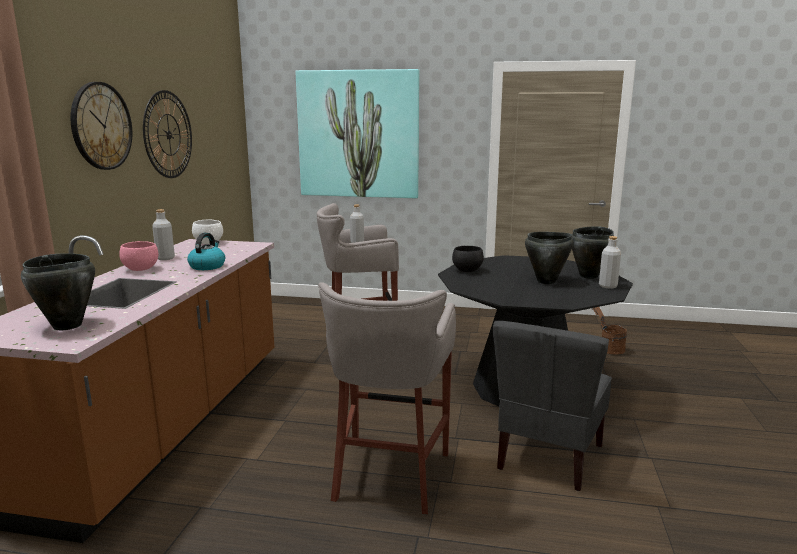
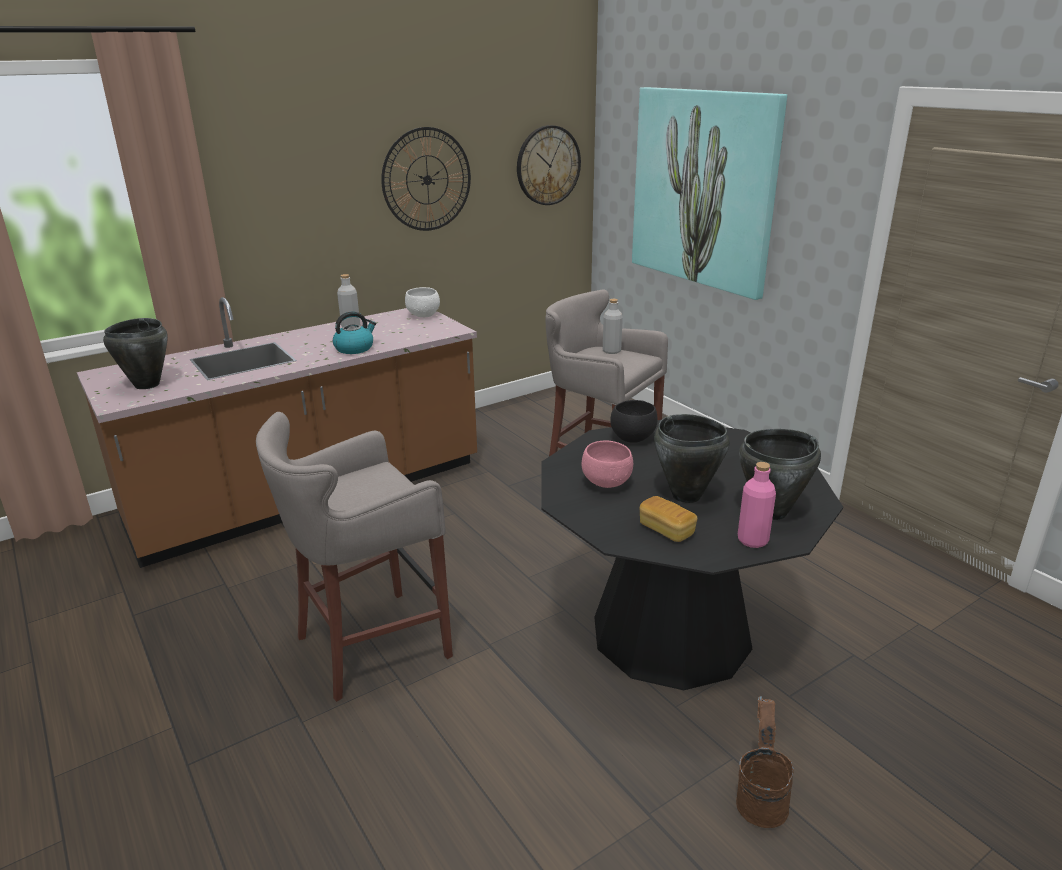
camera: 45 degrees right, 10 degrees up
wall clock [70,82,132,170] -> wall clock moved to [517,125,581,205]
pink bowl [119,241,158,271] -> pink bowl moved to [582,441,633,488]
grey chair [493,321,612,491] -> none
brown bucket [592,307,627,355] -> brown bucket moved to [736,696,794,828]
grey bottle [599,236,621,289] -> pink bottle [738,462,776,548]
none -> bread [640,496,698,542]

